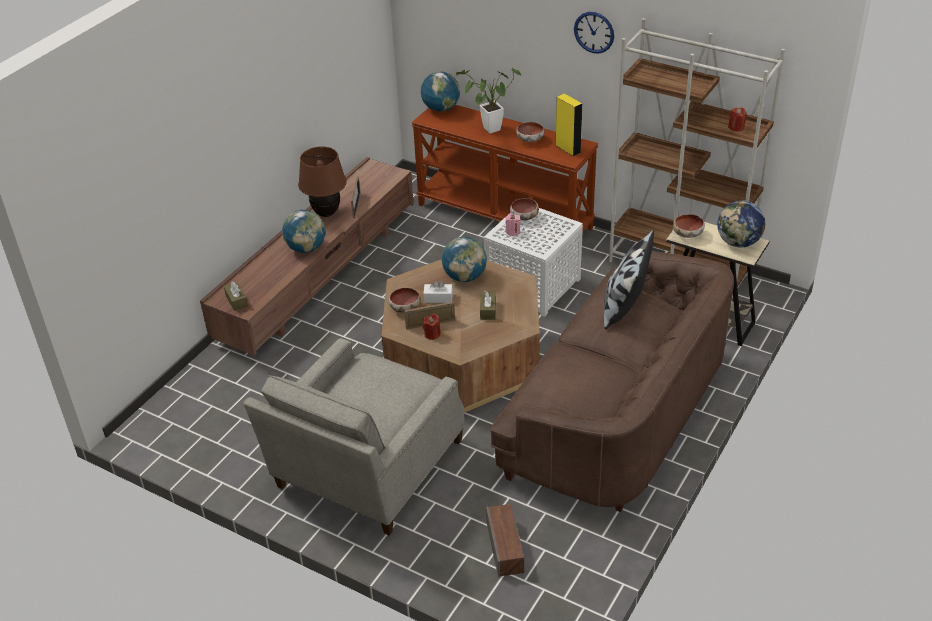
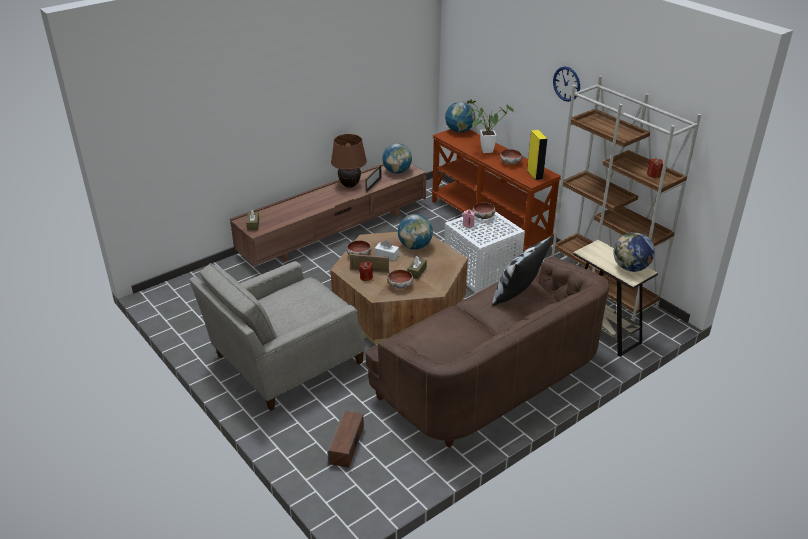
camera: 20 degrees right, 5 degrees down
globe [282,210,326,253] -> globe moved to [382,143,412,174]
bowl [673,214,705,238] -> bowl moved to [387,270,413,289]

